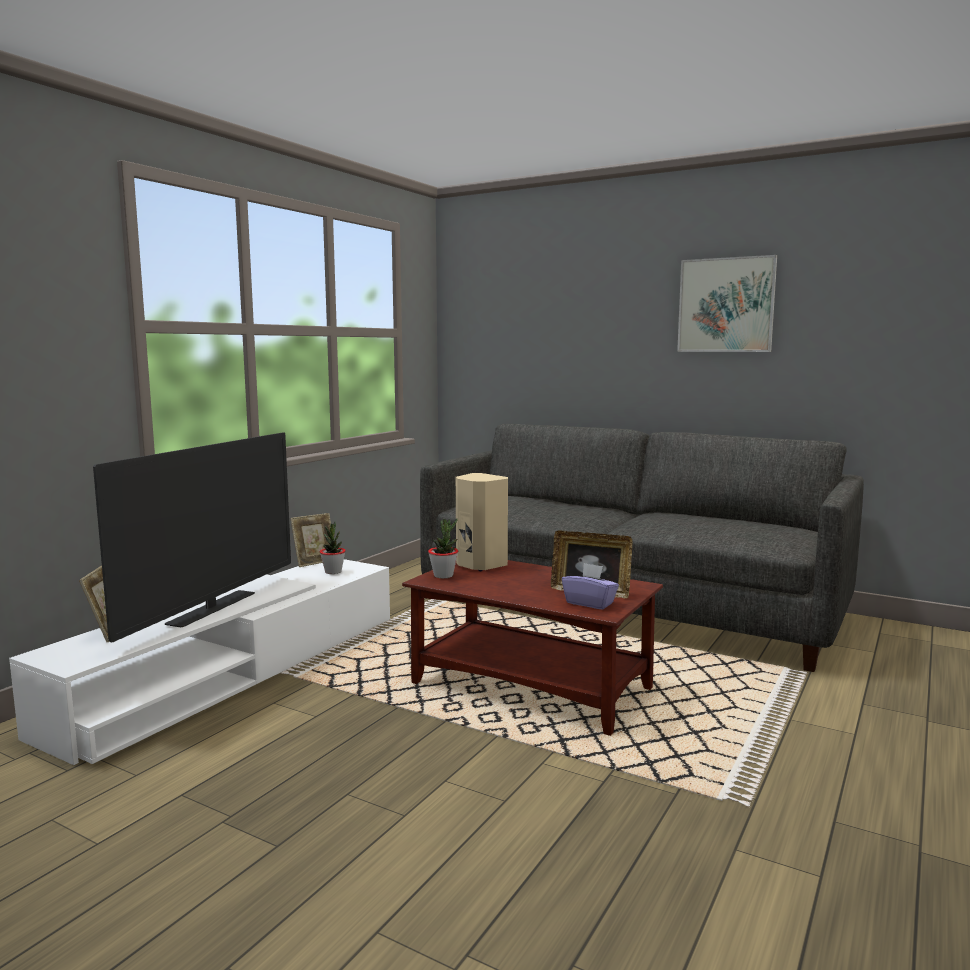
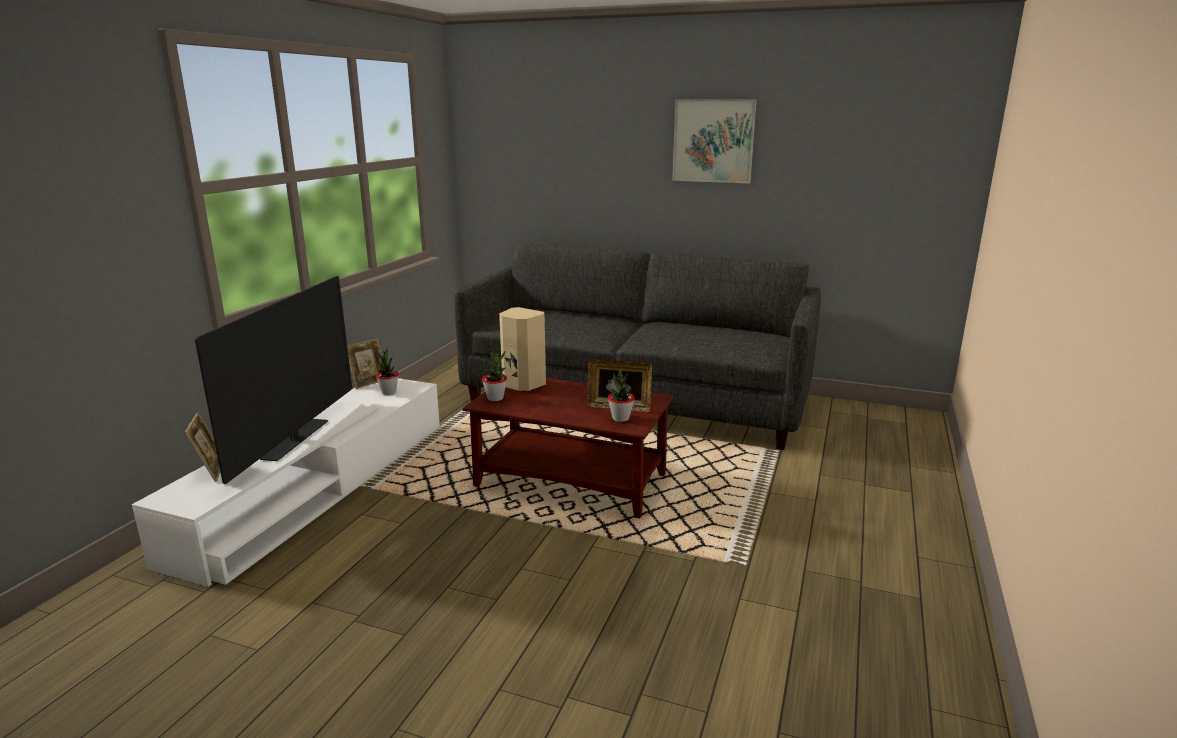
camera: 10 degrees left, 10 degrees up
purple tissue box [562,563,619,609] -> potted plant [608,370,635,422]

